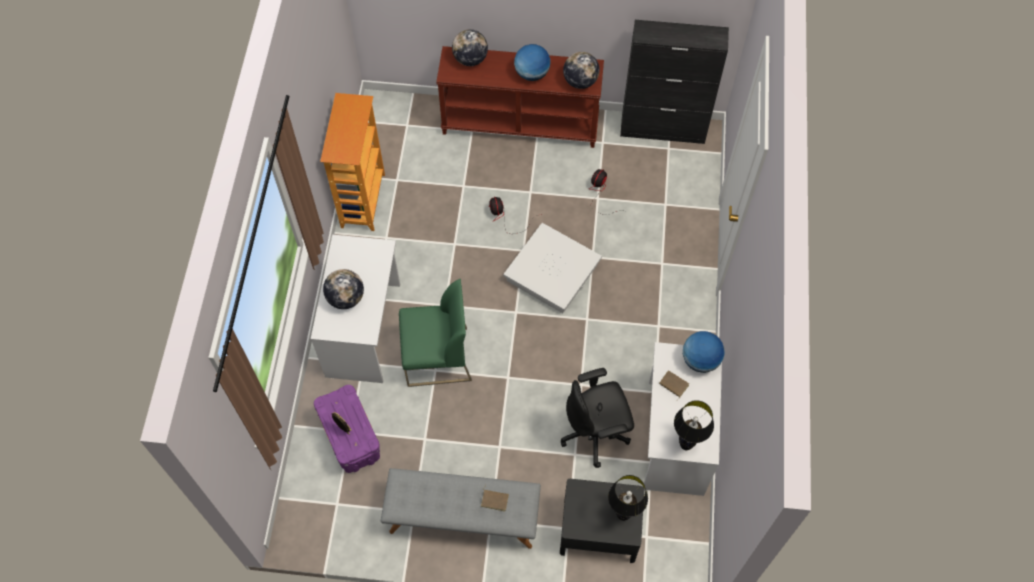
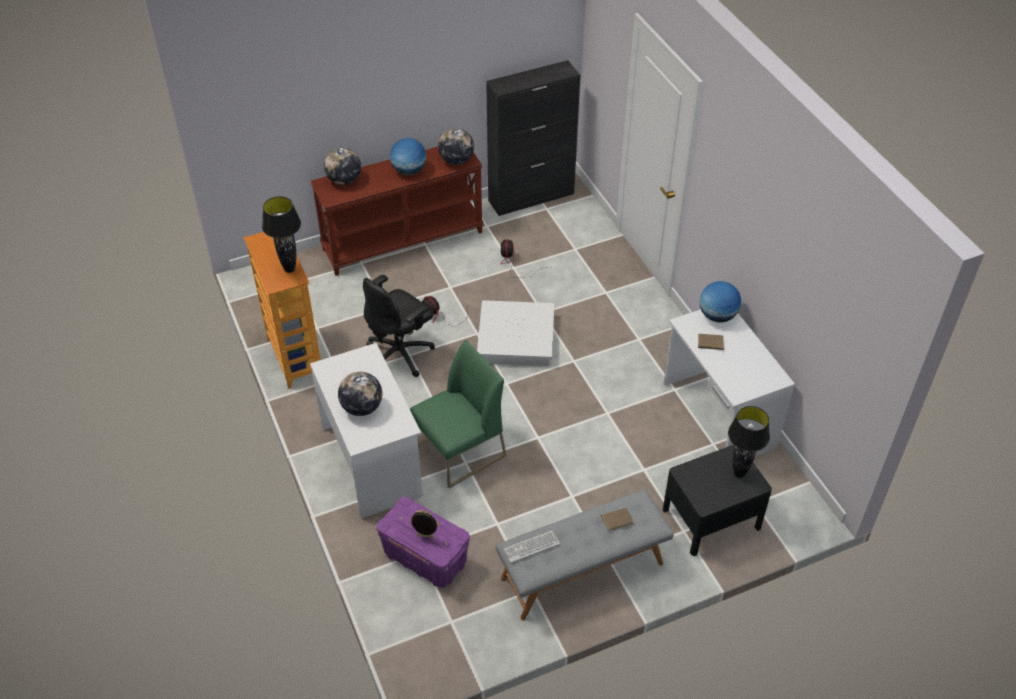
camera: 30 degrees left, 15 degrees down
black office chair [561,368,634,468] -> black office chair moved to [363,275,435,377]
black table lamp [674,400,714,450] -> black table lamp moved to [262,196,301,273]
none -> keyboard [504,531,560,563]

